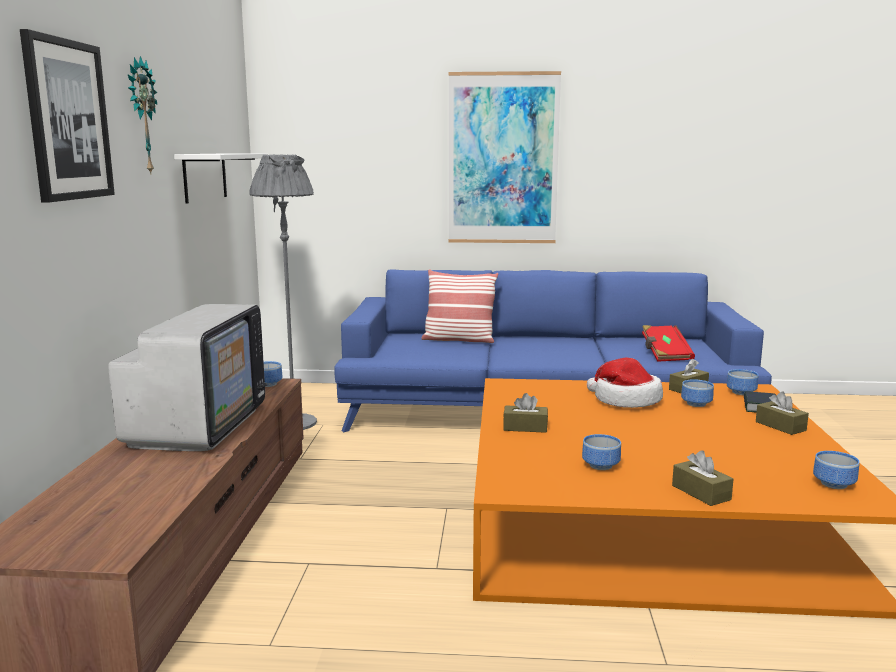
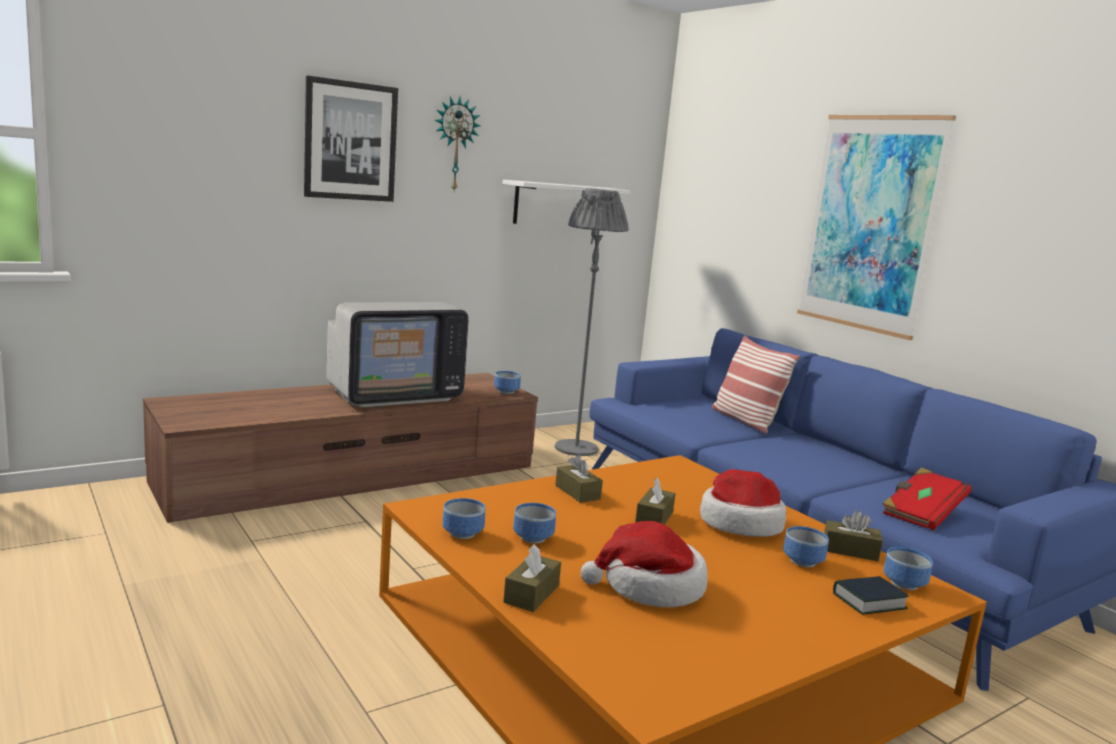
camera: 50 degrees right, 0 degrees up
brown tissue box [756,392,809,435] -> brown tissue box moved to [635,478,675,525]
bowl [813,451,860,489] -> bowl moved to [442,498,485,539]
none -> hat [581,521,708,607]

